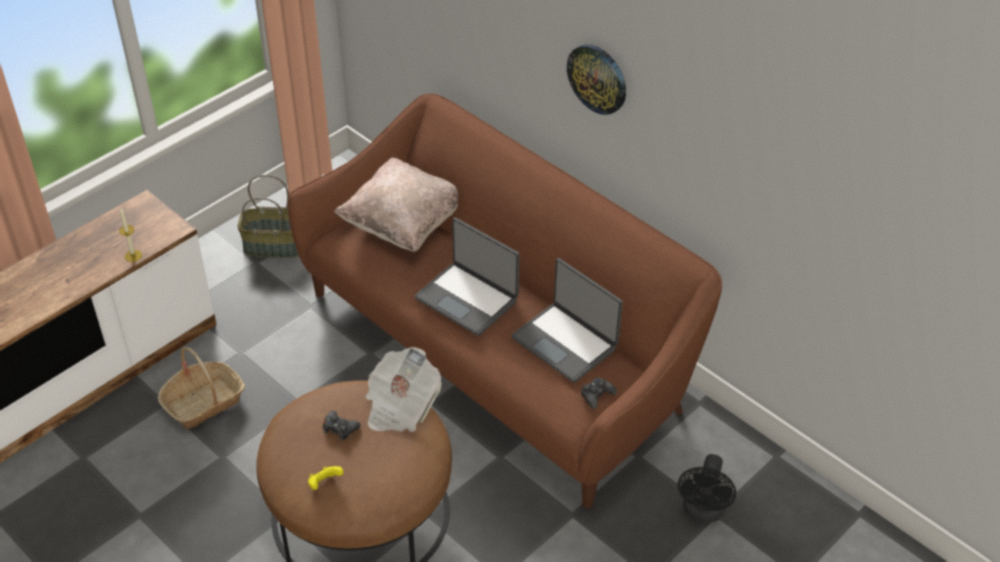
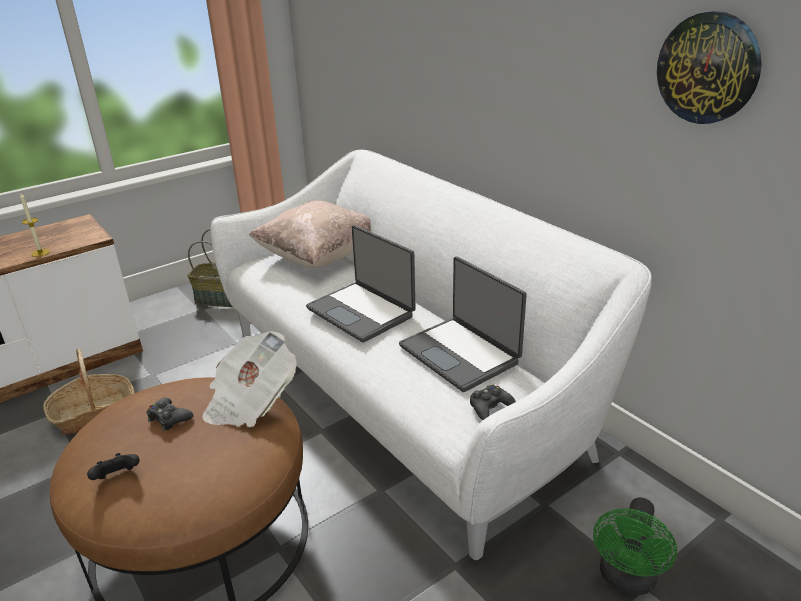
camera: 10 degrees right, 15 degrees down
brown sofa [288,94,722,509] -> white sofa [211,150,652,560]
yellow game controller [308,466,344,490] -> black game controller [87,453,140,480]
wall clock [567,44,626,115] -> wall clock moved to [657,11,762,124]
black fan [678,454,736,522] -> green fan [593,497,677,595]

